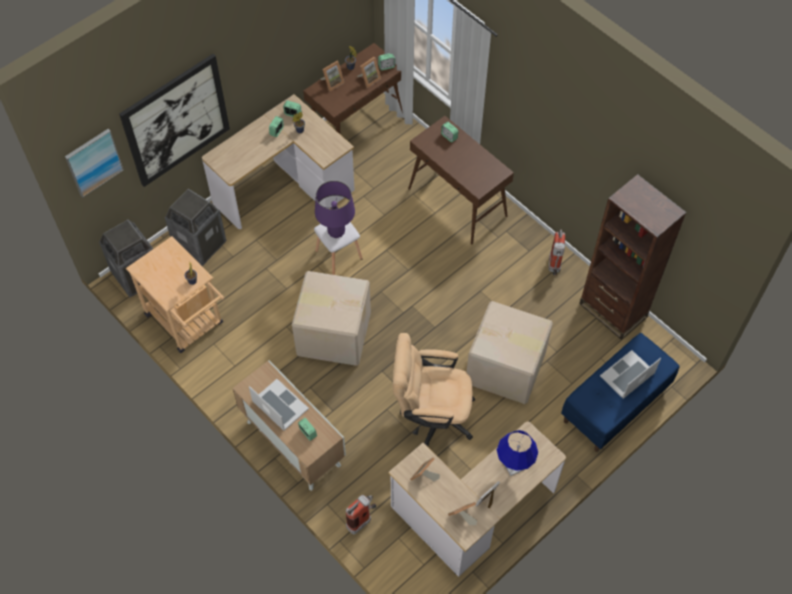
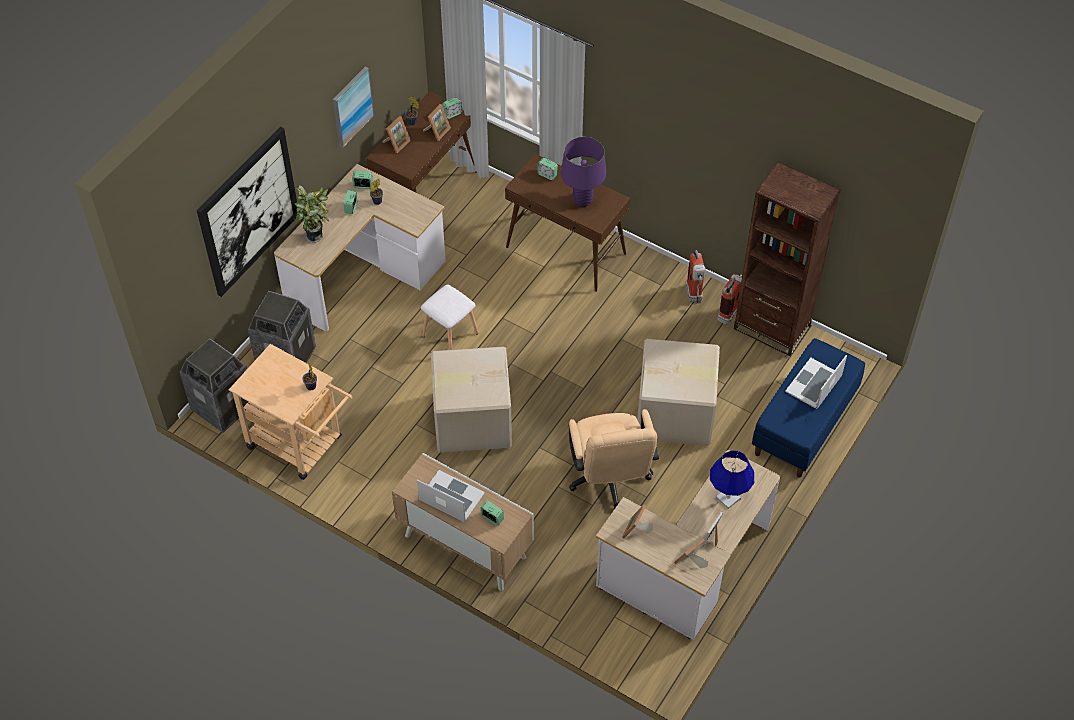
camera: 15 degrees left, 5 degrees down
picture [65,129,124,197] -> picture moved to [333,66,374,148]
purple table lamp [315,181,355,238] -> purple table lamp moved to [561,137,607,207]
fire extinguisher [346,495,376,534] -> fire extinguisher moved to [717,274,742,325]
beige office chair [393,333,475,447] -> beige office chair turned 90 degrees counterclockwise [569,409,659,509]
none -> potted plant [295,186,329,243]

